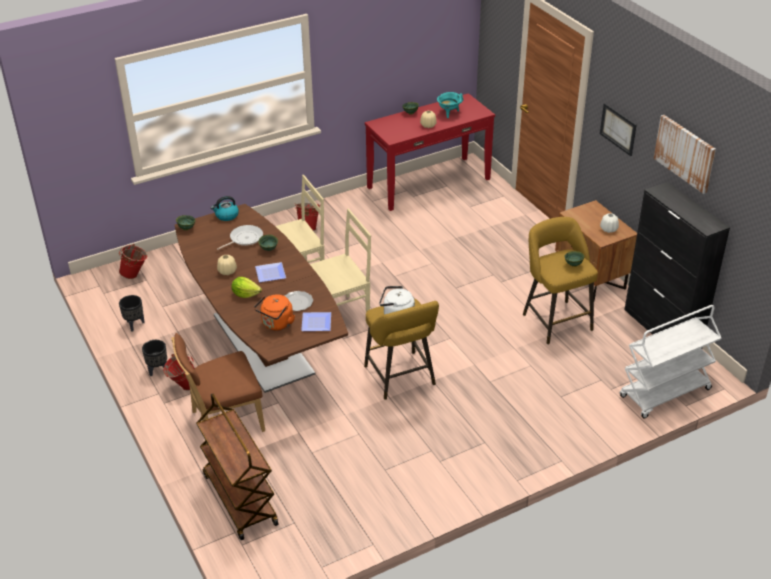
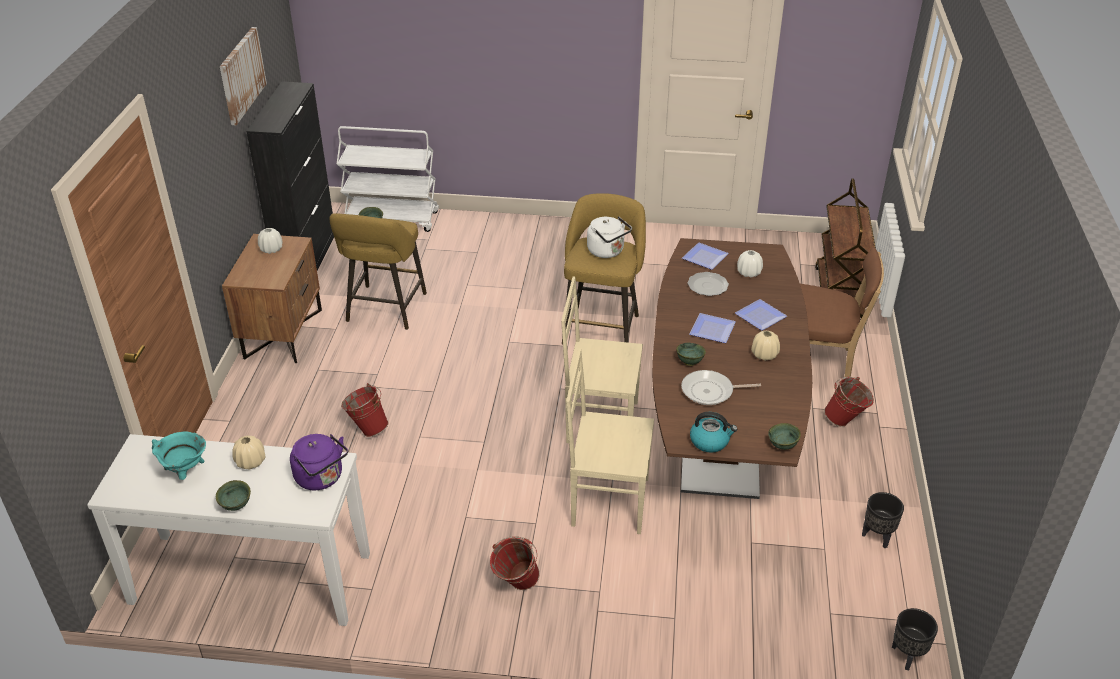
camera: 145 degrees left, 0 degrees up
red bucket [119,244,147,279] -> red bucket moved to [341,383,389,437]
black planter [142,340,167,376] -> black planter moved to [892,608,938,670]
lettuce [231,277,262,298] -> plate [735,299,787,331]
orange kettle [254,294,295,330] -> white vase [737,250,763,278]
red console table [365,93,495,211] -> white console table [87,434,370,626]
picture [600,103,637,156] -> none
none -> purple kettle [290,434,348,490]

